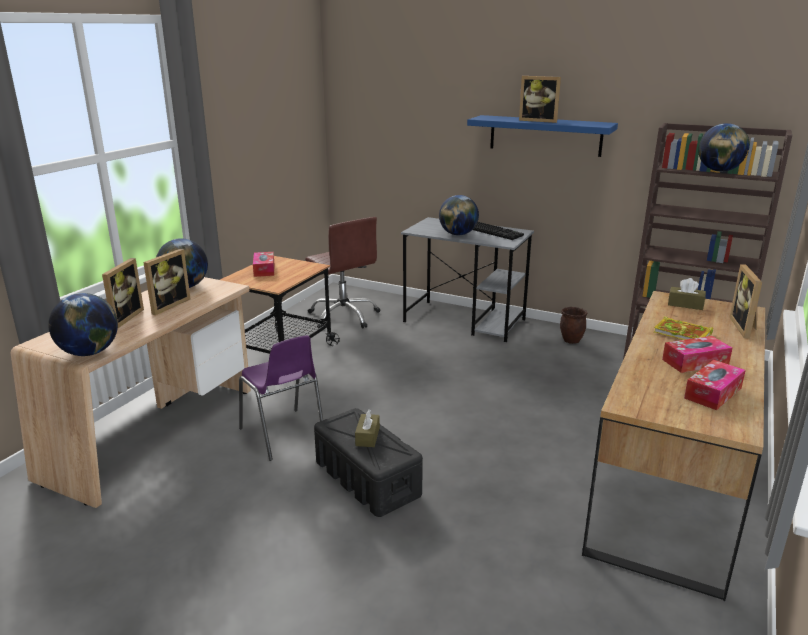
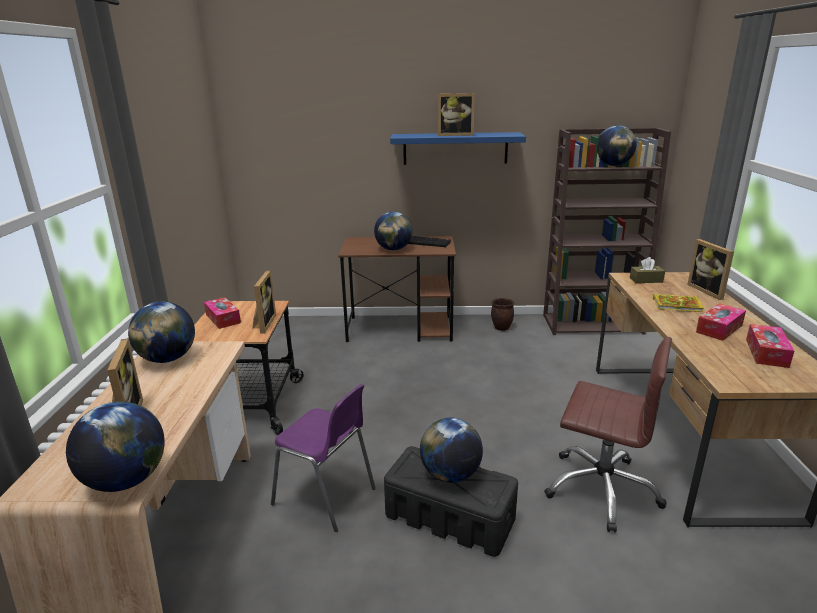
camera: 25 degrees left, 0 degrees up
picture frame [143,249,191,315] -> picture frame moved to [252,270,276,334]
brown office chair [305,217,380,329] -> brown office chair moved to [544,337,672,533]
brown tissue box [355,410,380,447] -> globe [420,418,483,483]
grey desk [401,217,534,342] -> brown desk [338,236,456,342]

